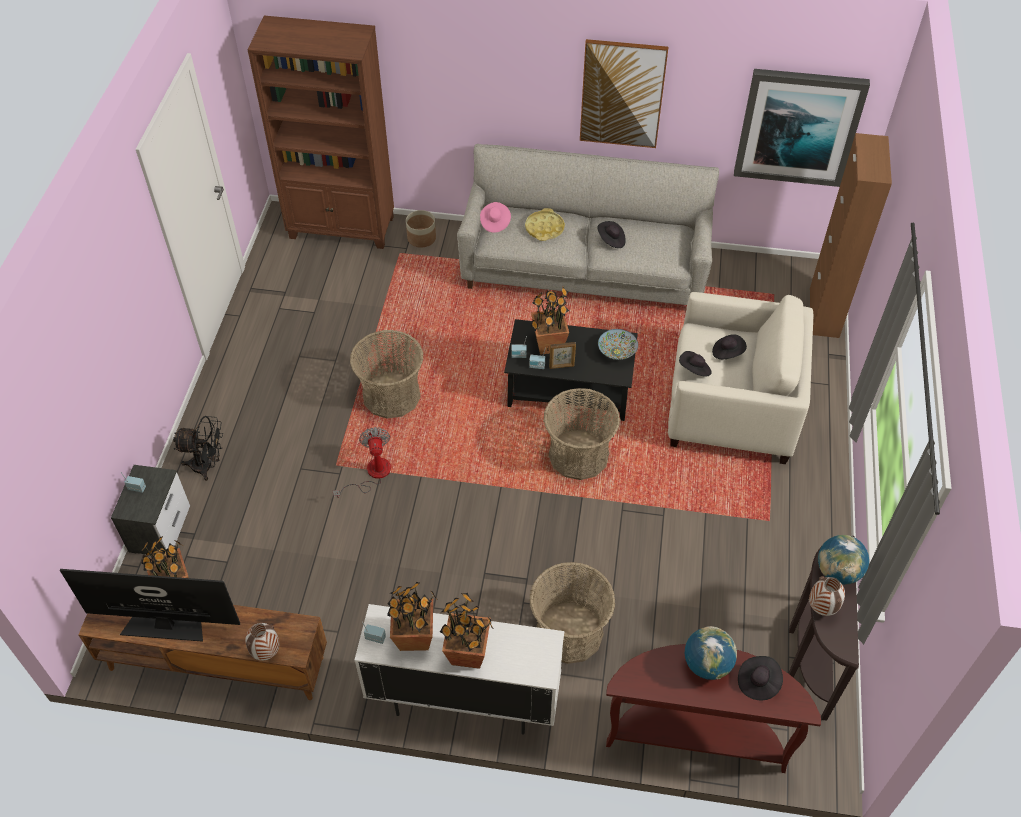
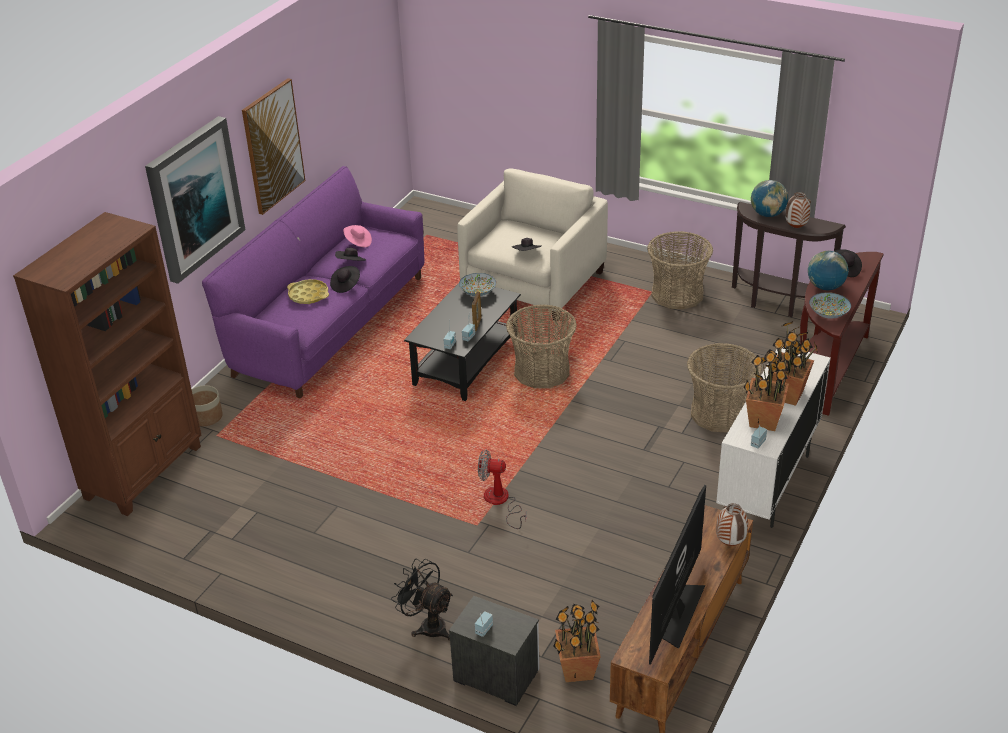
camera: 70 degrees left, 15 degrees down
black fan [173,416,223,481] -> black fan turned 75 degrees counterclockwise [391,559,453,641]
basket [350,330,424,419] -> basket moved to [647,231,713,309]
grey sofa [457,144,719,305] -> purple sofa [202,166,424,398]
pink hat [480,202,511,233] -> pink hat moved to [343,225,372,247]
potted plant [531,287,569,355] -> none
black hat [712,334,747,359] -> black hat moved to [330,266,360,293]
picture [734,69,870,187] -> picture moved to [145,116,245,284]
brown cabinet [810,133,892,338] -> none
none -> bowl [809,292,851,319]

